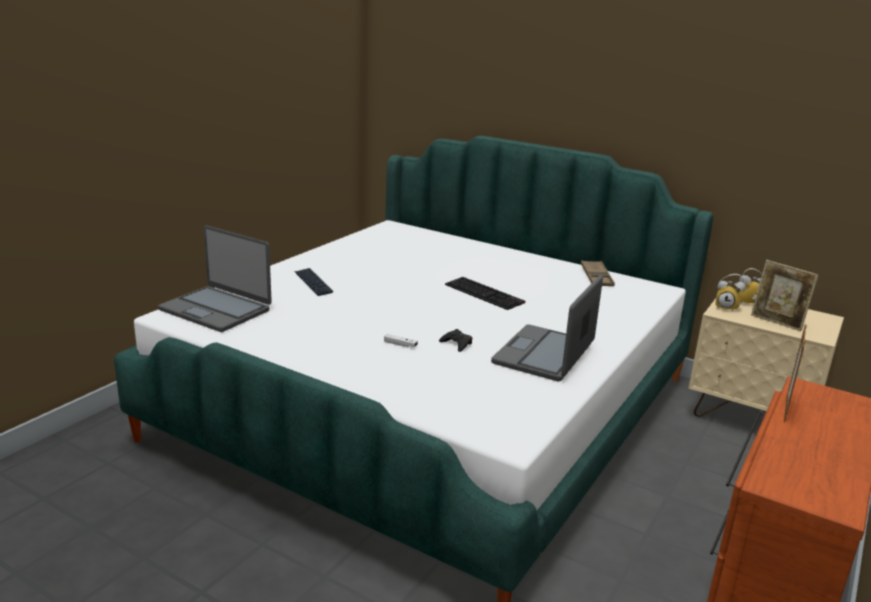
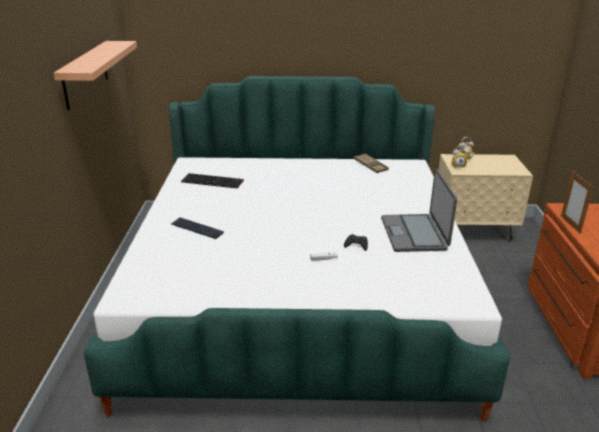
camera: 30 degrees left, 5 degrees up
laptop [158,225,272,332] -> none
keyboard [445,277,525,310] -> keyboard moved to [181,173,244,189]
picture frame [751,260,818,331] -> none
none -> shelf [53,41,137,110]

